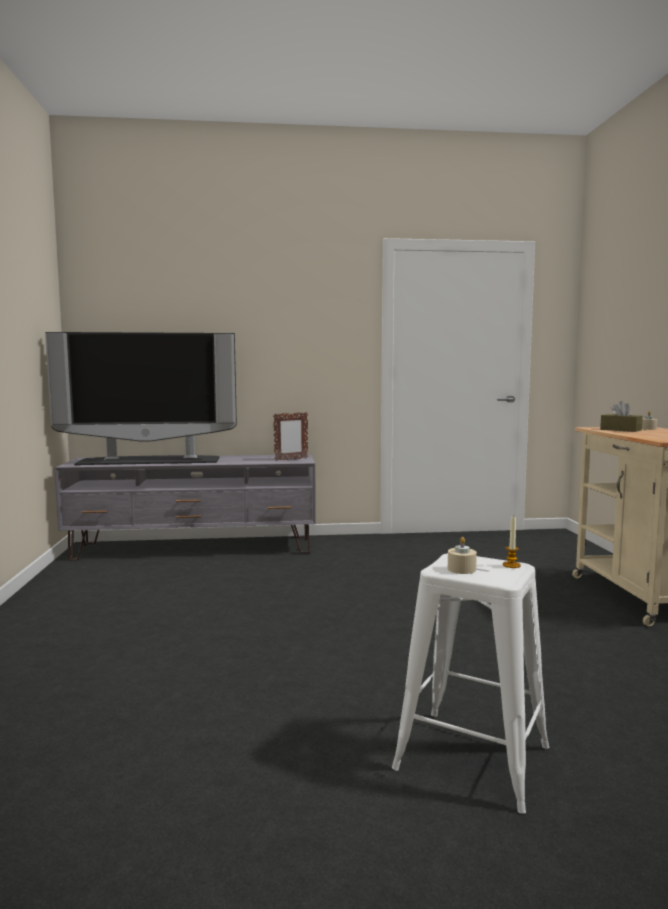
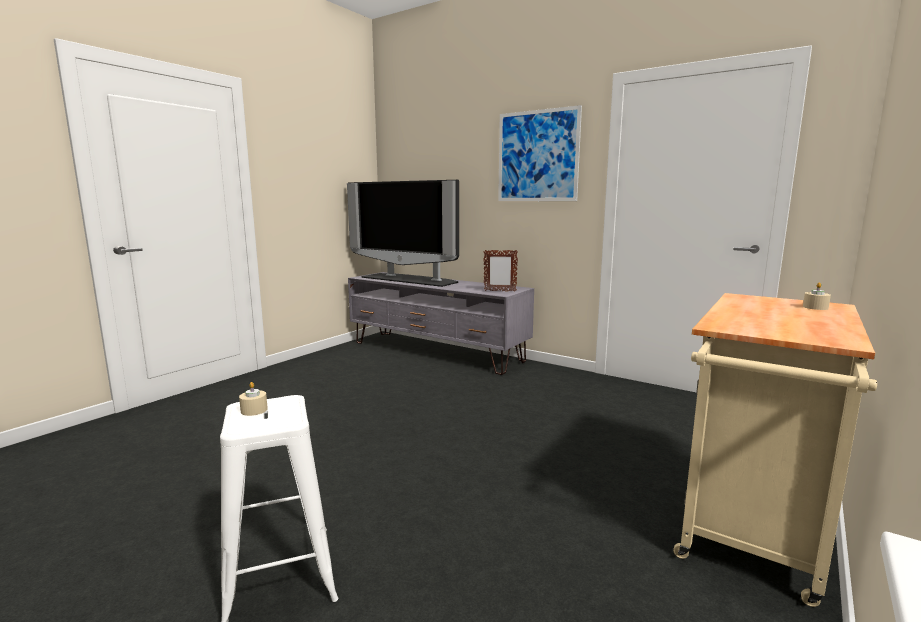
camera: 40 degrees right, 5 degrees up
candle [503,515,521,568] -> none
brown tissue box [600,401,643,432] -> none
none -> picture [498,105,582,201]

